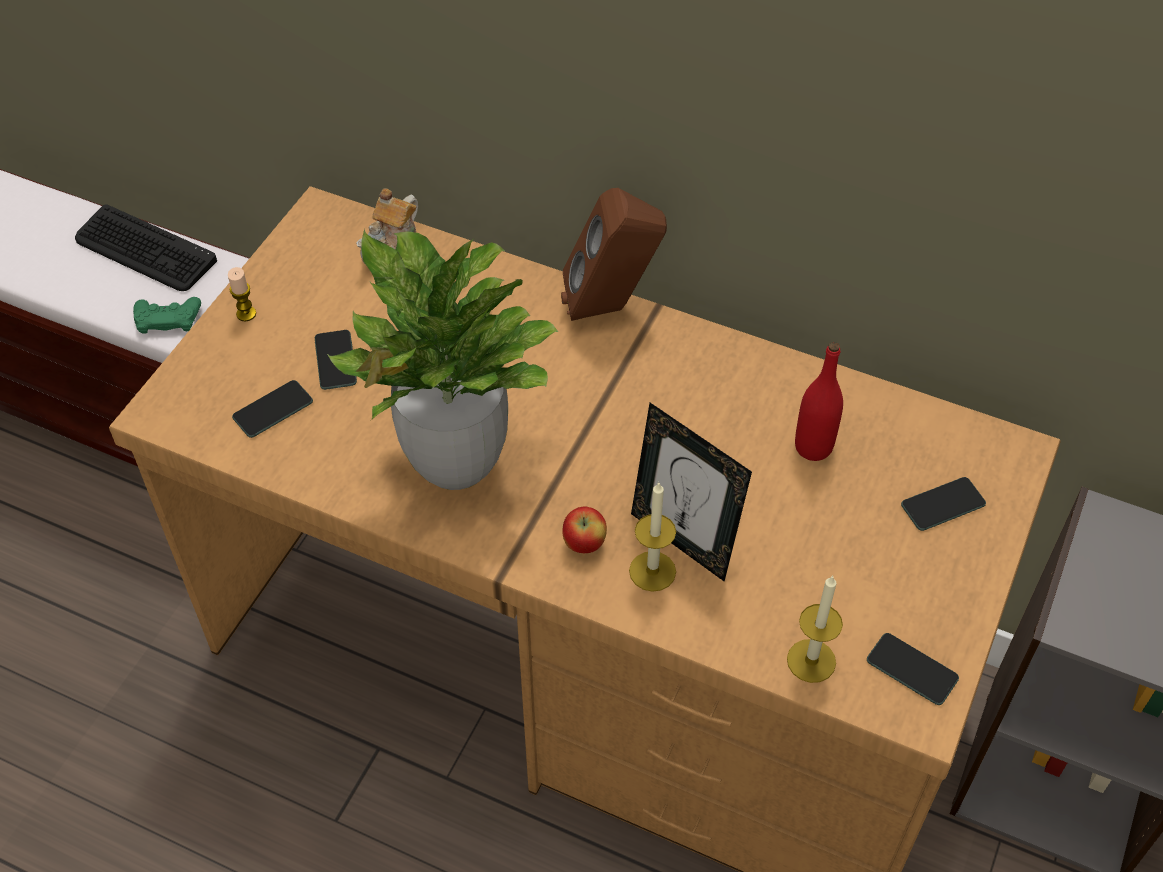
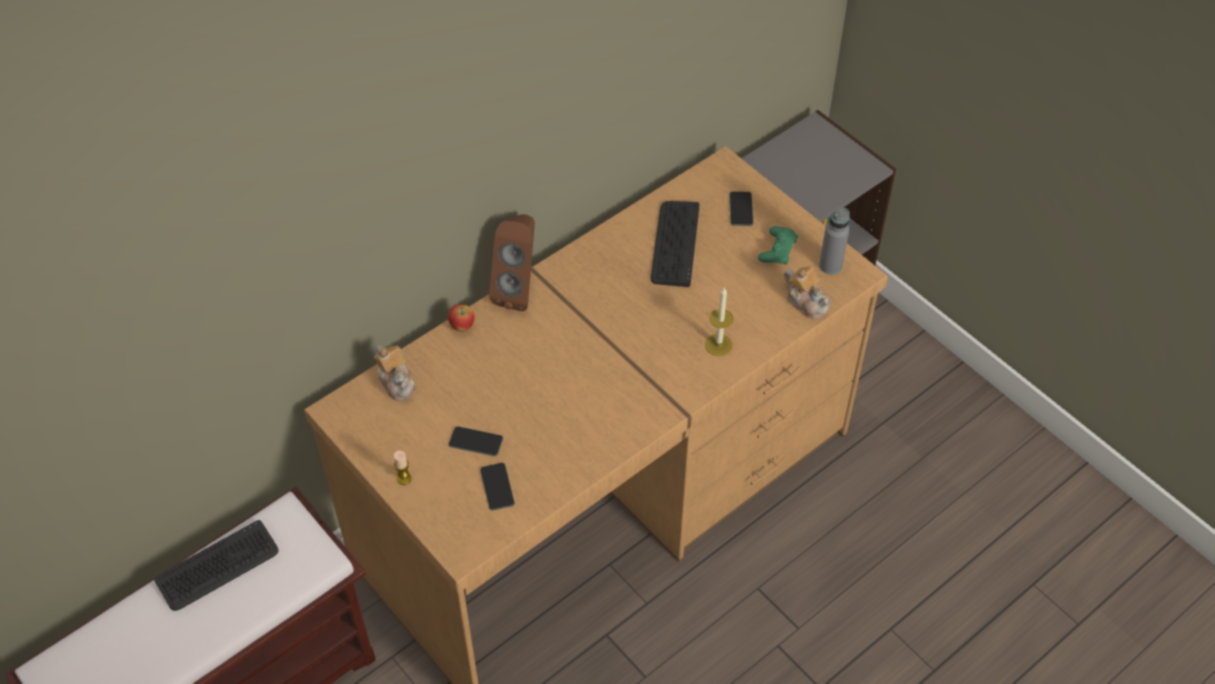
camera: 65 degrees left, 0 degrees up
green game controller [133,297,201,334] -> green game controller moved to [758,226,798,265]
potted plant [327,228,558,490] -> none
apple [562,507,607,553] -> apple moved to [448,304,474,332]
picture frame [631,403,752,581] -> none
candle [787,575,843,683] -> teapot [784,266,831,319]
red bottle [795,342,843,461] -> keyboard [651,201,699,287]
phone [867,633,959,705] -> grey bottle [819,208,850,274]

